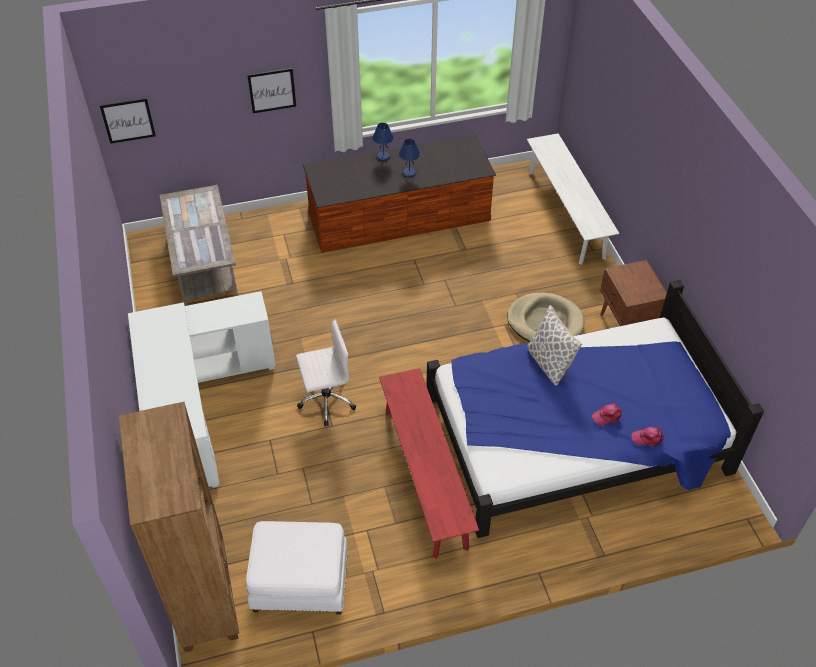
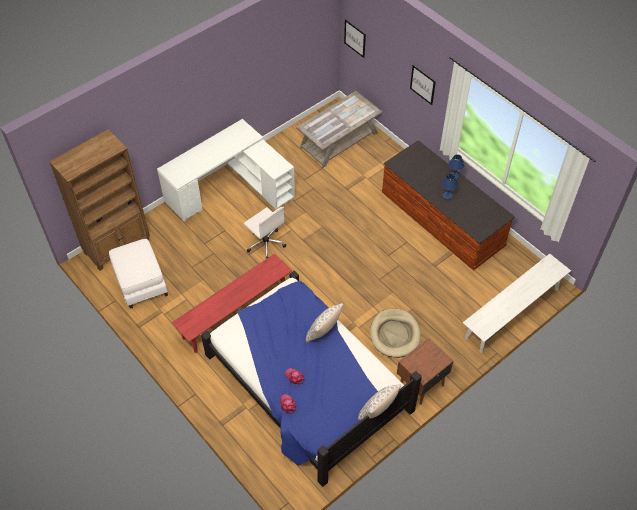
camera: 65 degrees right, 5 degrees up
none -> pillow [358,384,401,421]

